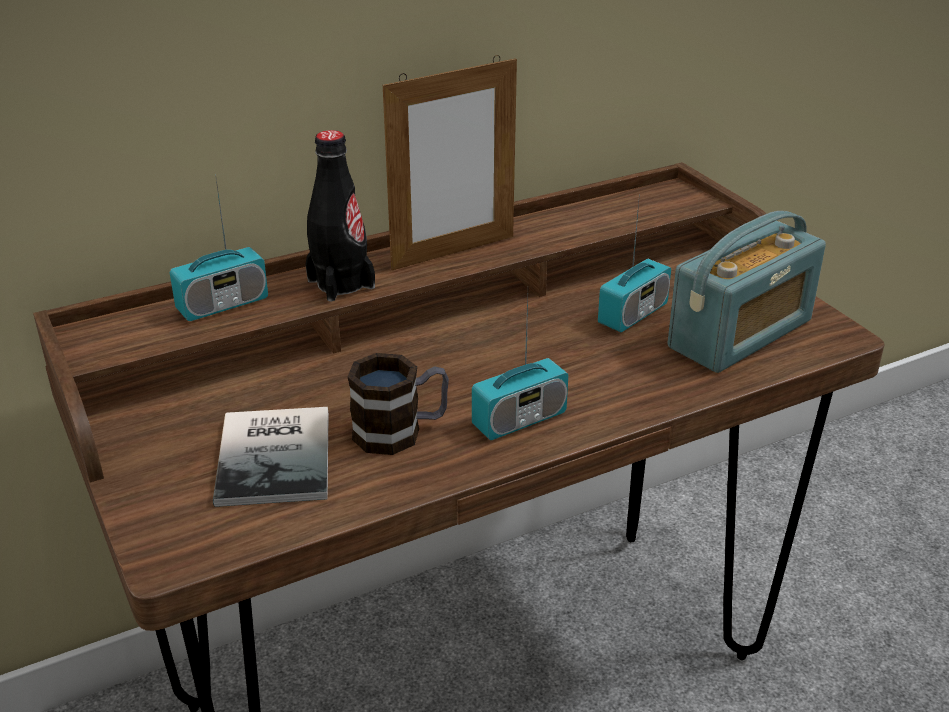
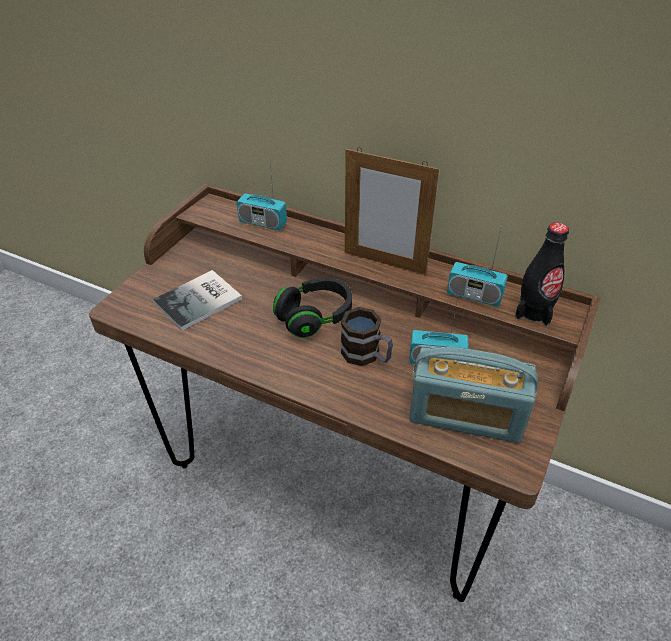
camera: 55 degrees right, 10 degrees up
black bottle [305,130,375,302] -> black bottle moved to [515,222,569,327]
mug [348,353,449,455] -> mug moved to [341,307,393,366]
radio [472,297,568,440] -> radio moved to [447,230,508,307]
none -> black headphones [273,278,352,338]

